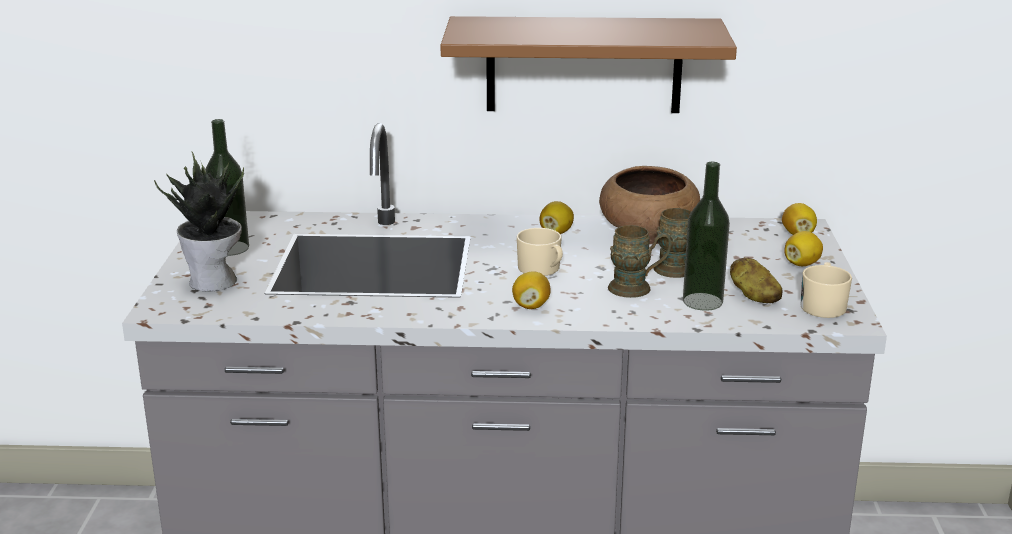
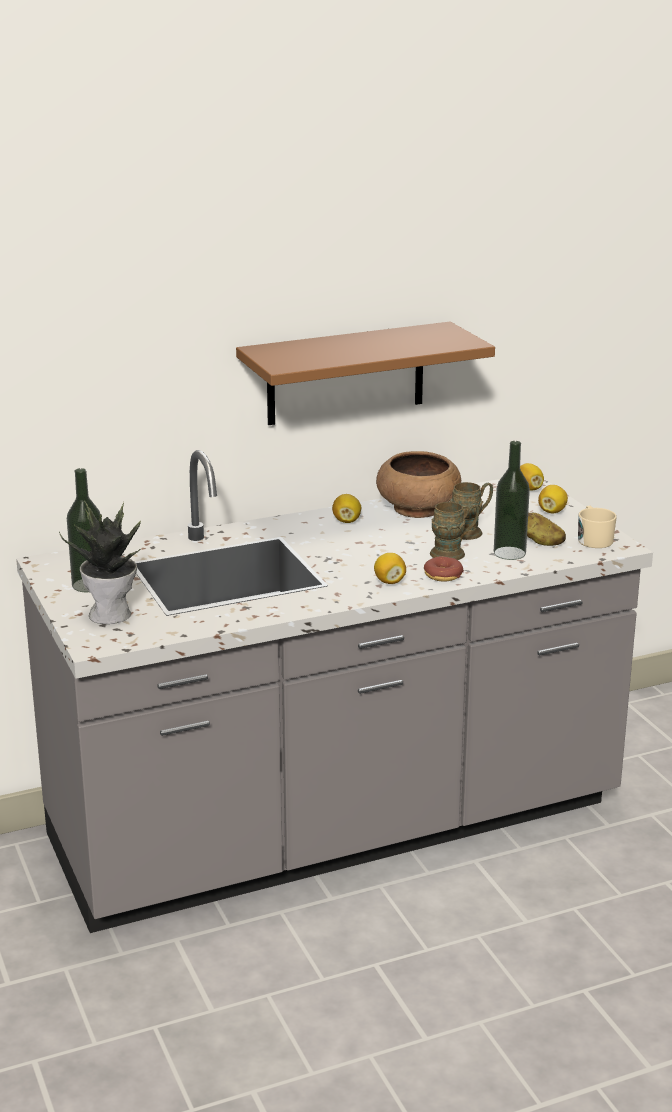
camera: 25 degrees left, 0 degrees up
beige mug [517,228,563,276] -> none
none -> donut [424,556,464,582]

